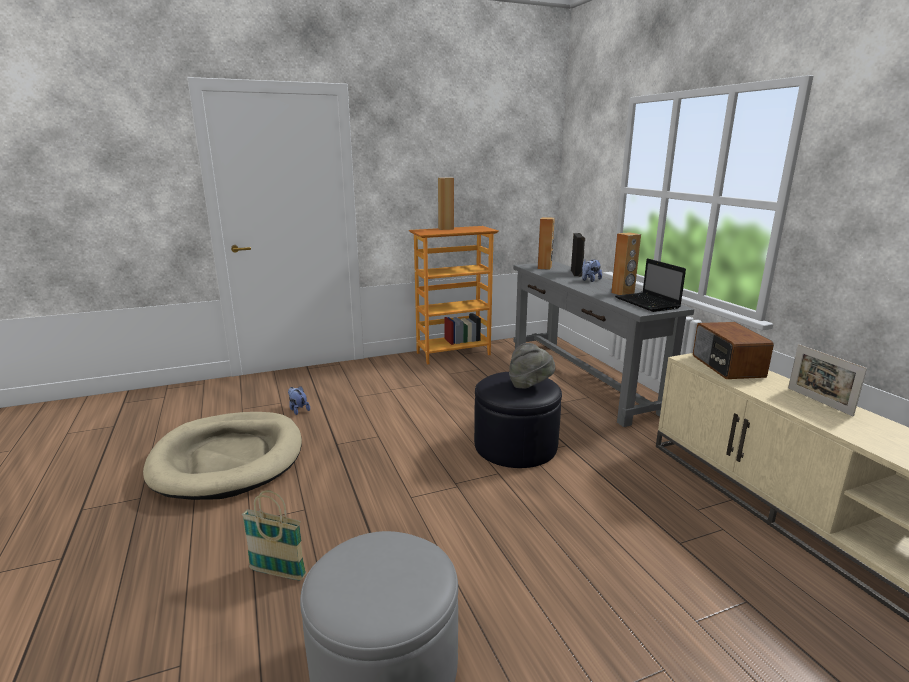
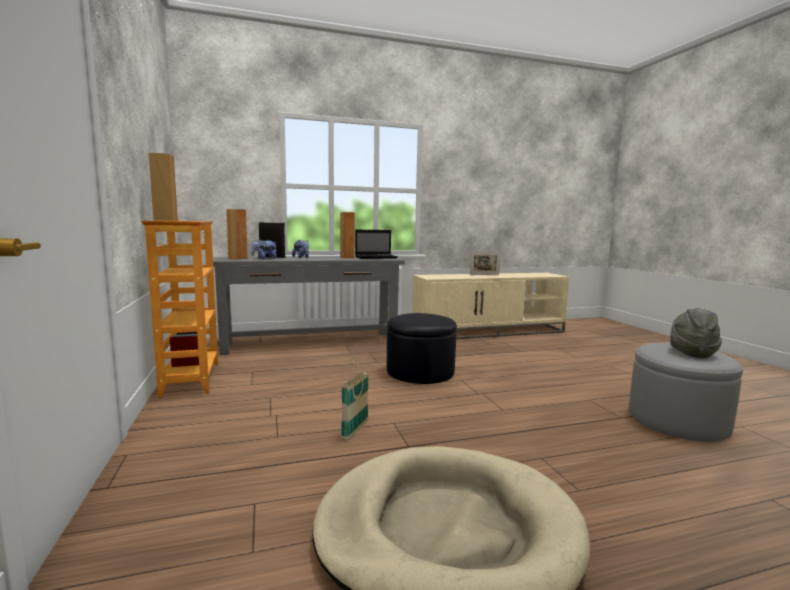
camera: 85 degrees left, 10 degrees down
basket [242,490,306,580] -> basket moved to [341,356,369,440]
plush toy [288,386,310,415] -> plush toy moved to [252,240,277,259]
grey hat [509,343,555,389] -> grey hat moved to [670,308,722,358]
radio [693,322,774,379] -> none

